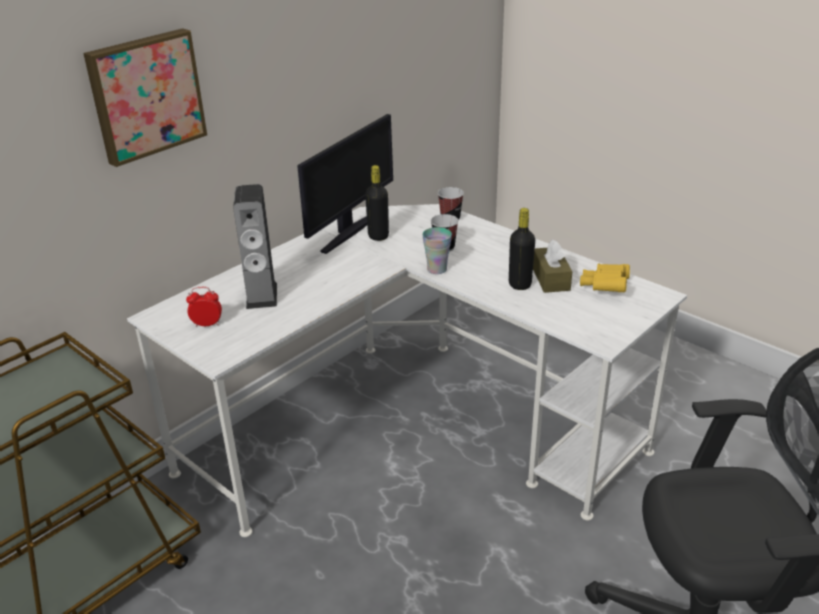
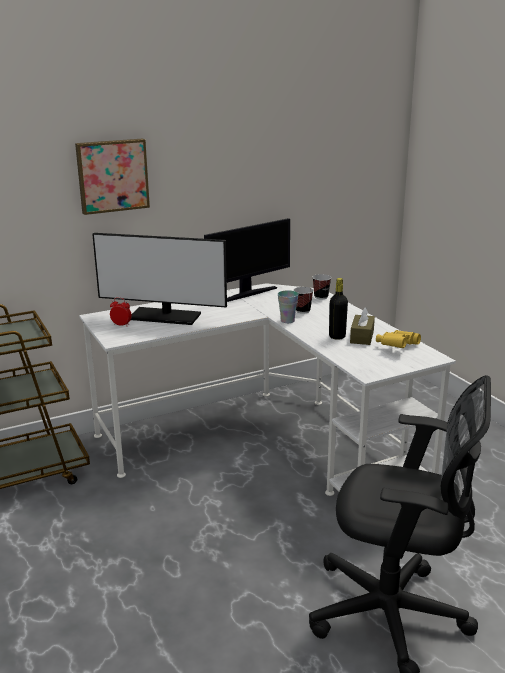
camera: 20 degrees right, 10 degrees down
speaker [233,184,277,309] -> monitor [92,233,227,325]
black bottle [365,165,389,241] -> none

